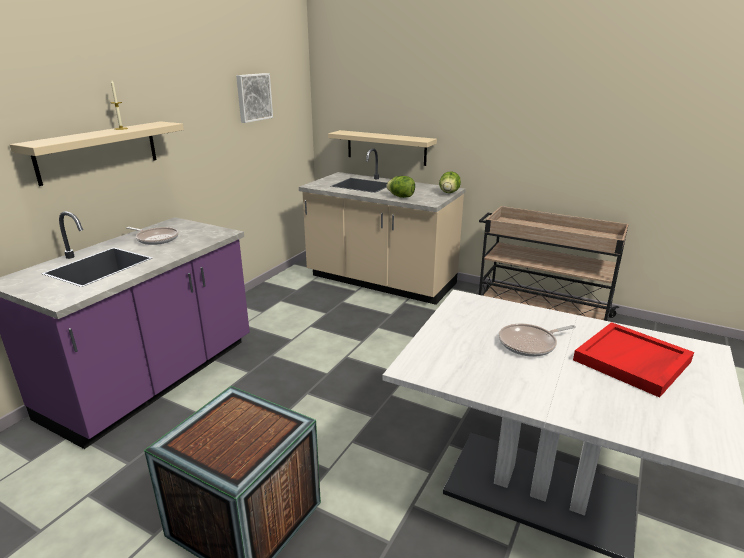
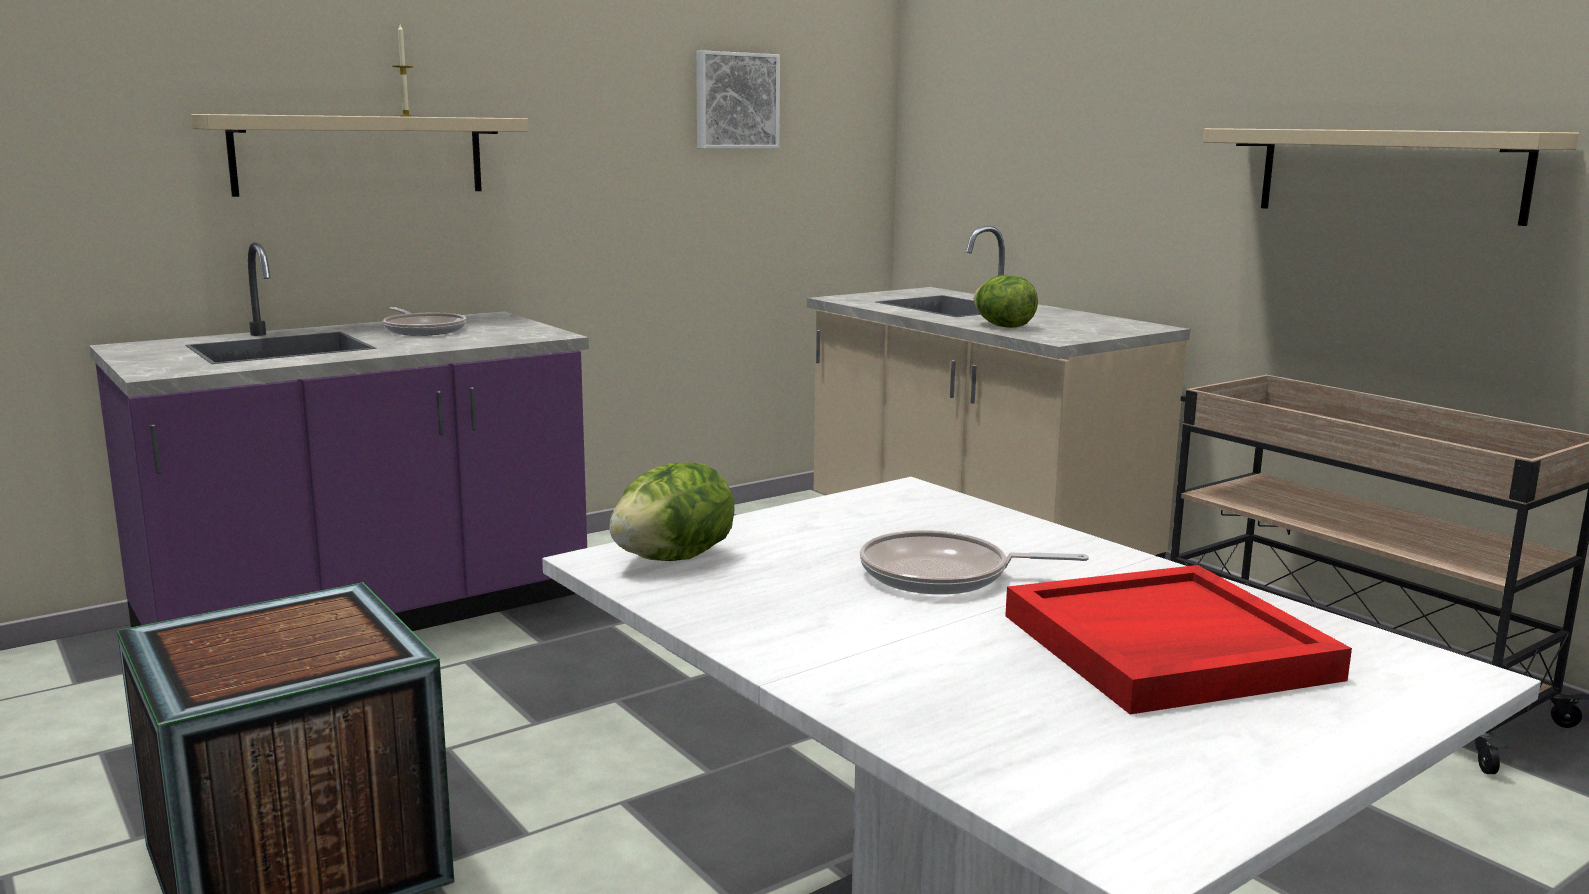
camera: 25 degrees right, 10 degrees down
beige shelf [328,130,437,166] -> beige shelf moved to [1203,128,1579,226]
lettuce [439,171,461,193] -> lettuce moved to [609,463,735,561]

